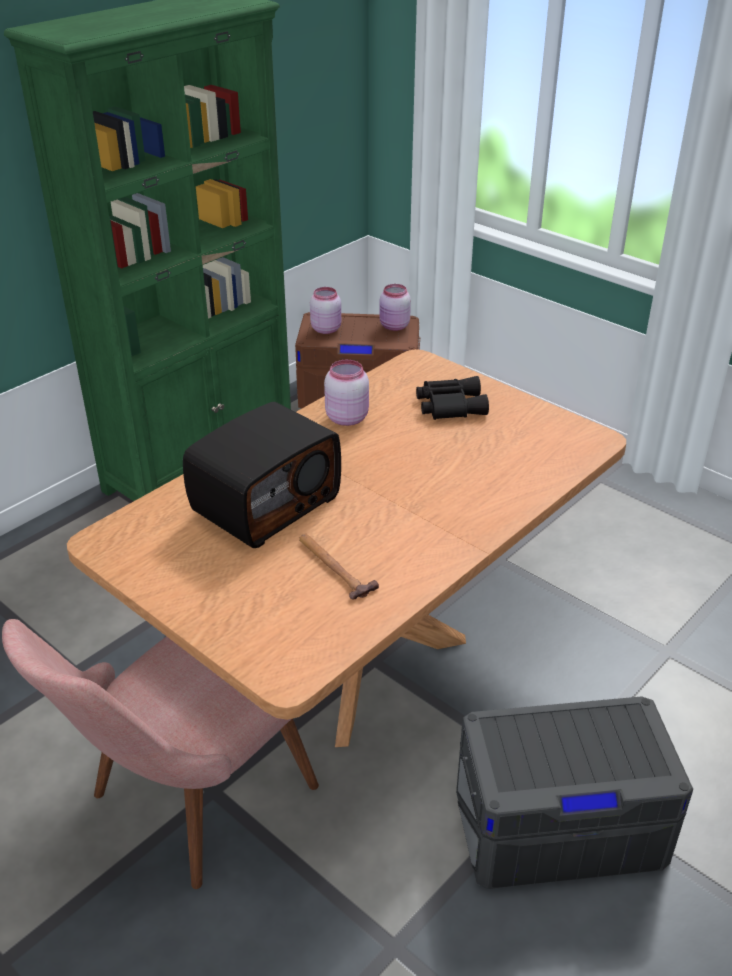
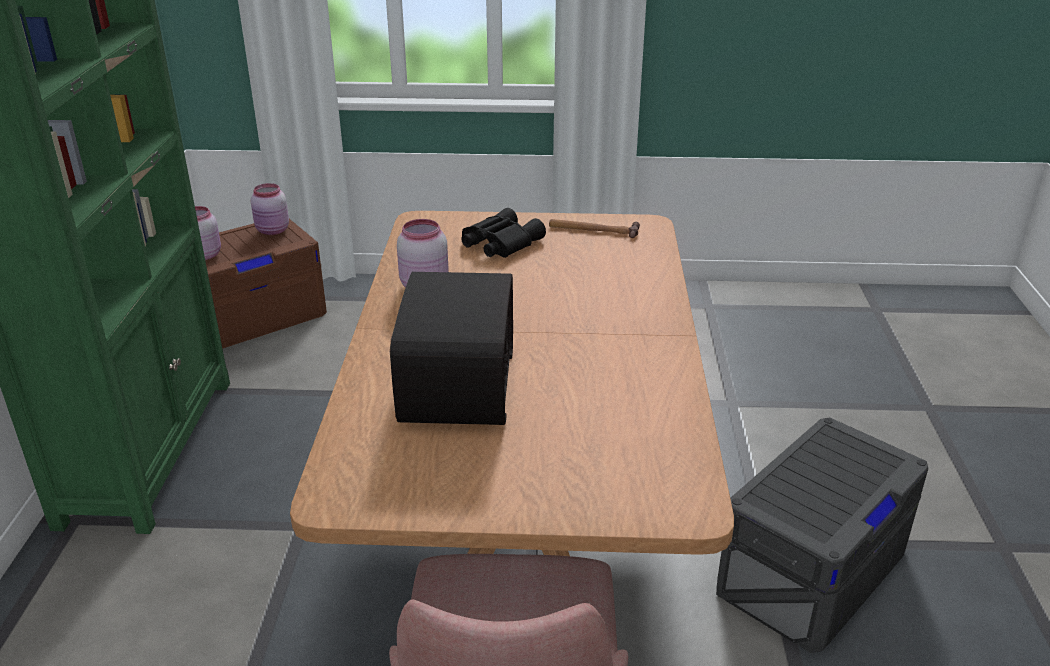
camera: 40 degrees left, 5 degrees down
hammer [299,534,379,600] -> hammer moved to [549,219,640,238]

